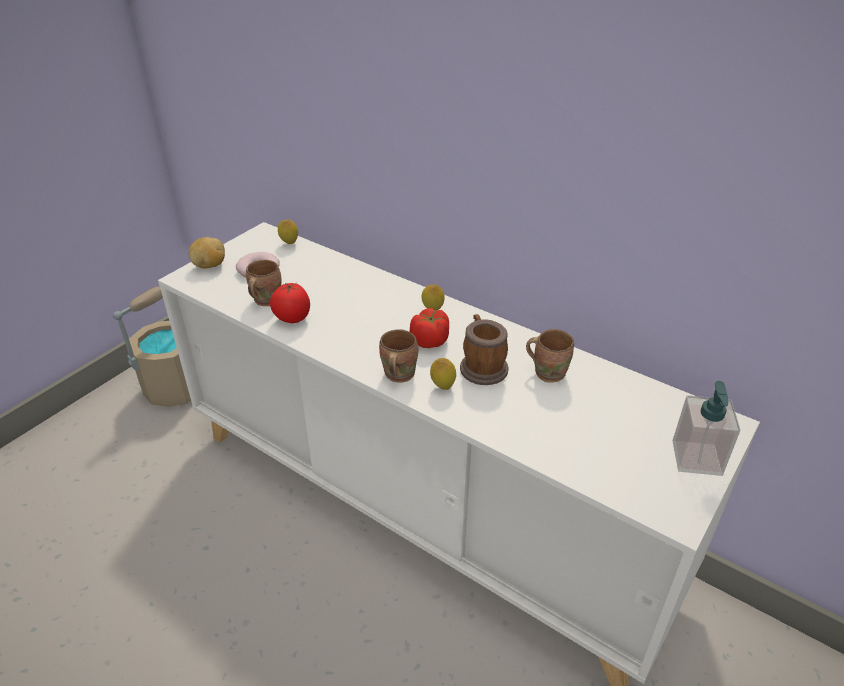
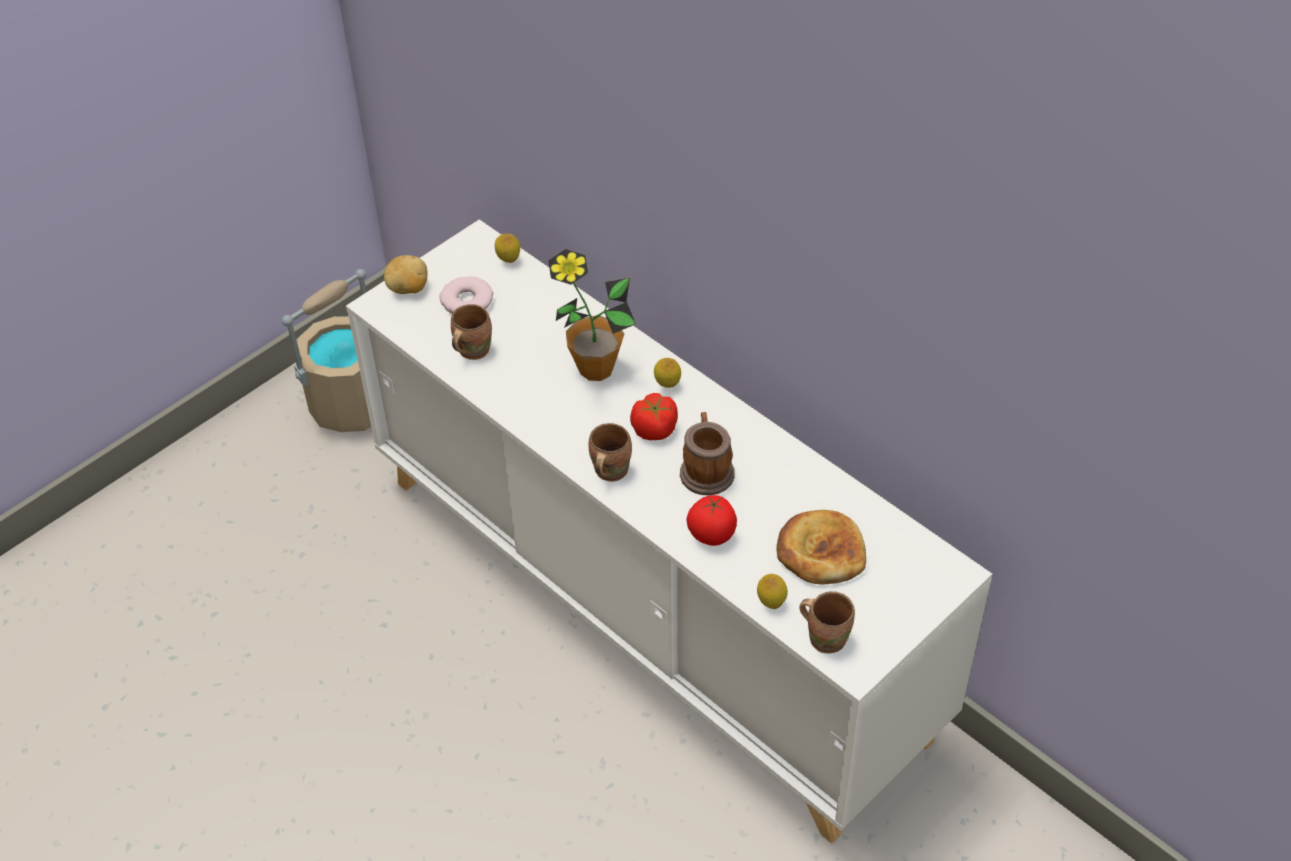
camera: 10 degrees right, 10 degrees up
tomato [270,283,310,323] -> tomato moved to [686,495,737,546]
lemon [430,358,456,390] -> lemon moved to [757,574,788,609]
brown mug [526,329,574,383] -> brown mug moved to [799,591,855,653]
soap dispenser [672,381,740,476] -> none
none -> potted plant [548,249,636,381]
none -> bread [777,510,866,584]

